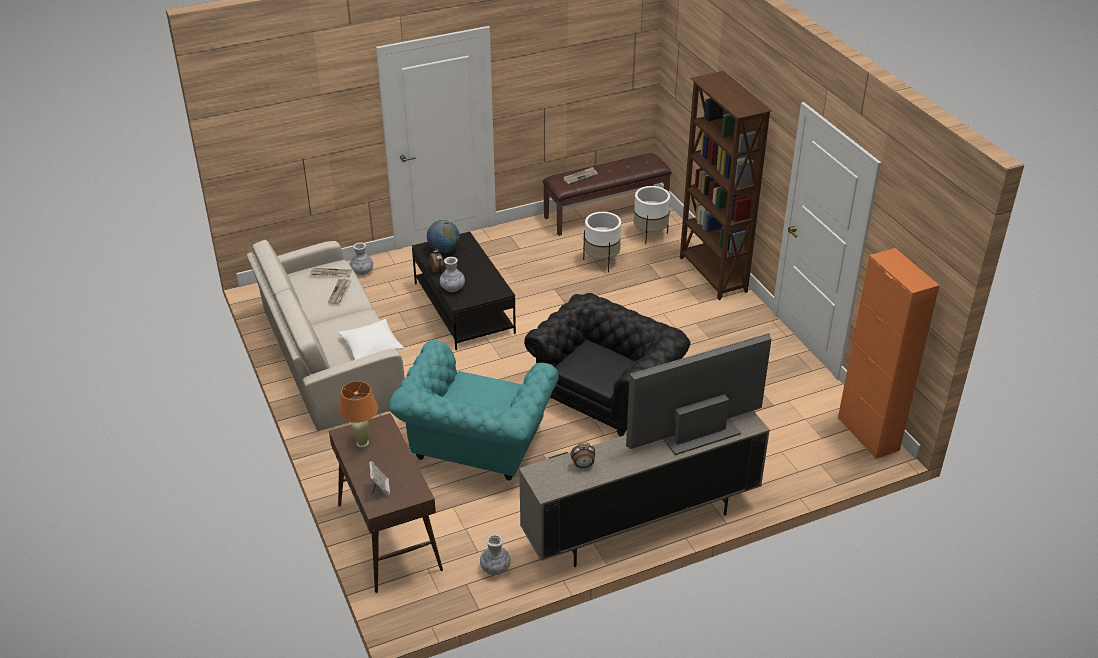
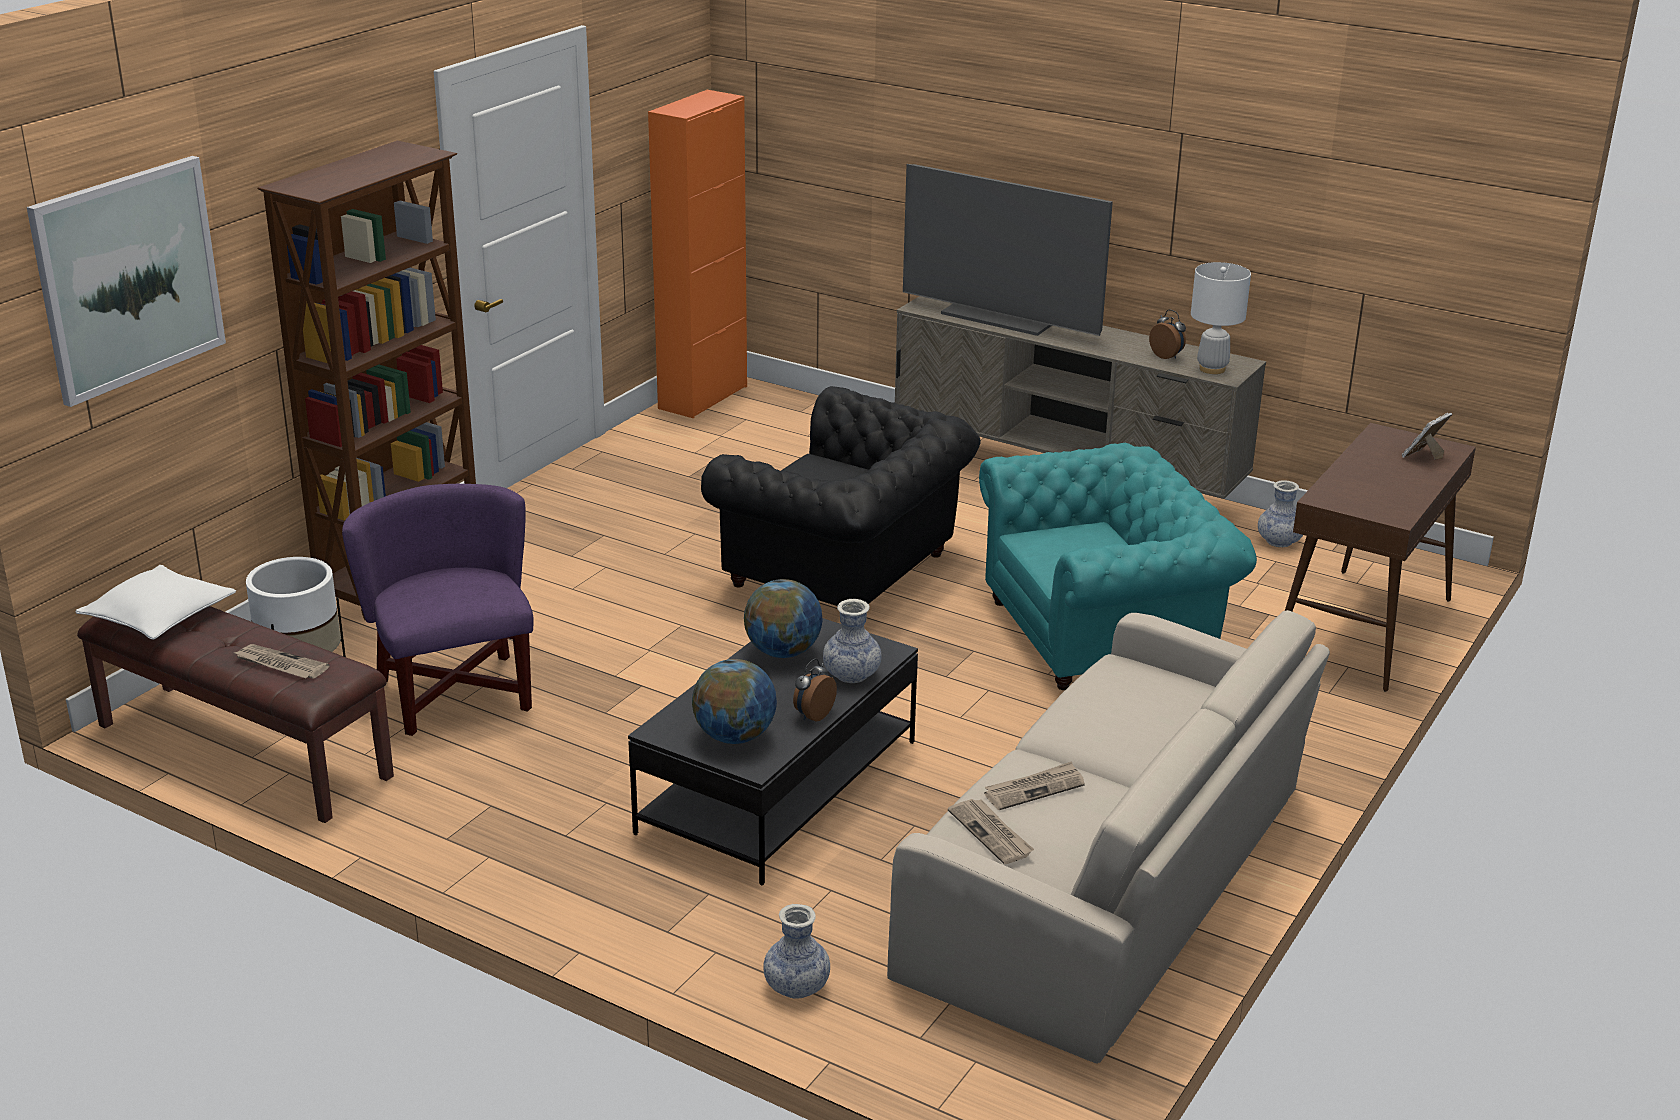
camera: 125 degrees left, 10 degrees down
orange table lamp [338,381,378,448] -> none
white pillow [339,319,404,360] -> white pillow moved to [76,565,236,640]
black armchair [524,293,691,436] -> black armchair turned 150 degrees counterclockwise [701,386,981,606]
white planter [583,212,621,272] -> purple armchair [342,484,534,736]
none -> picture [27,156,226,407]
none -> globe [744,579,823,658]
none -> white table lamp [1191,262,1251,374]

